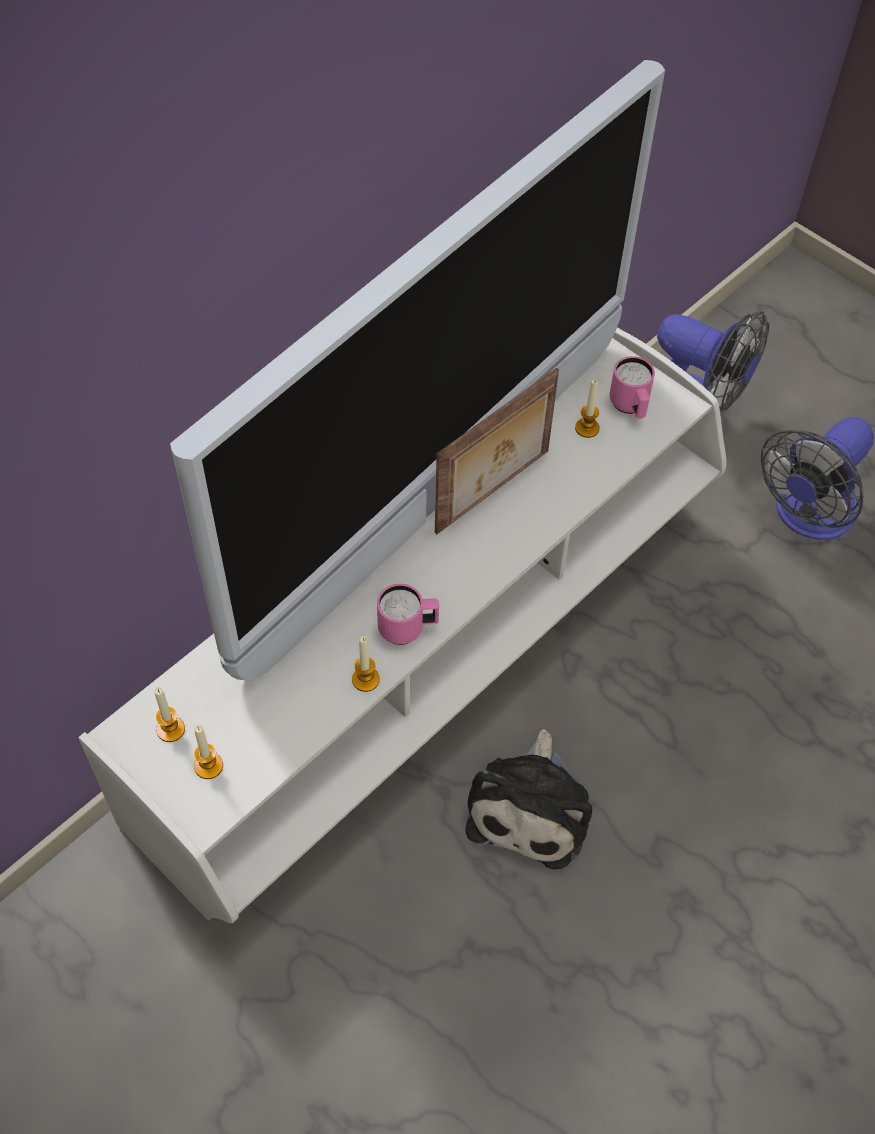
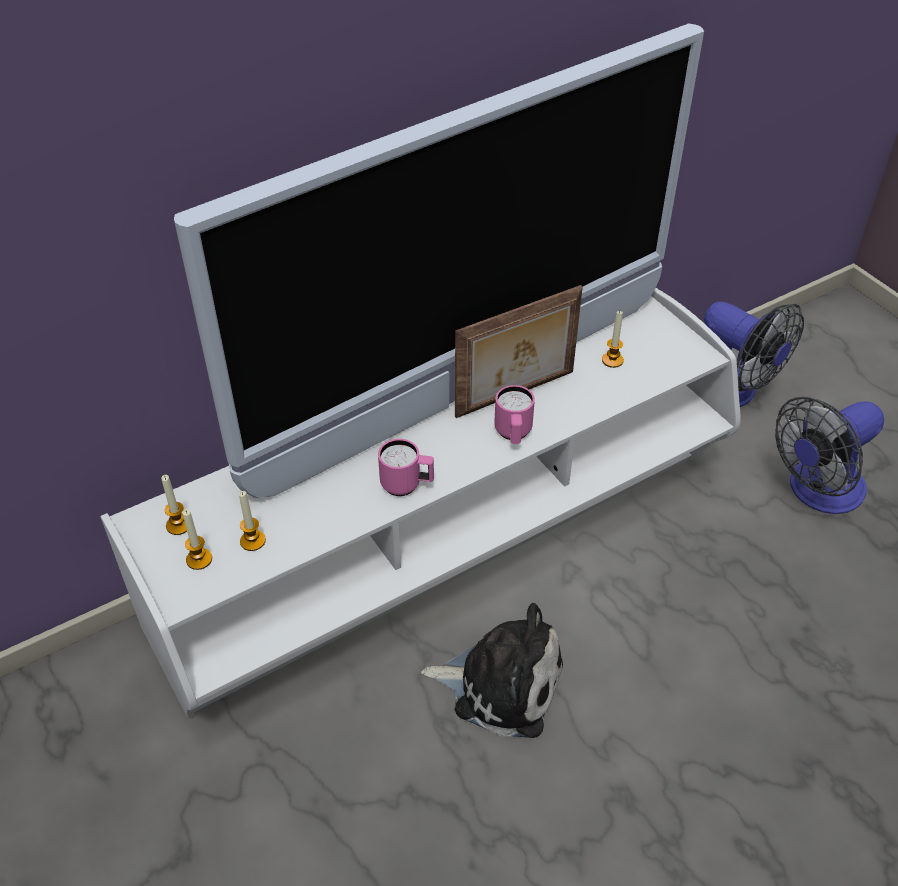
camera: 15 degrees right, 10 degrees down
candle [352,636,380,692] -> candle moved to [239,491,266,551]
plush toy [465,729,592,869] -> plush toy turned 105 degrees counterclockwise [421,603,563,738]
pink mug [610,356,655,419] -> pink mug moved to [494,385,535,444]

